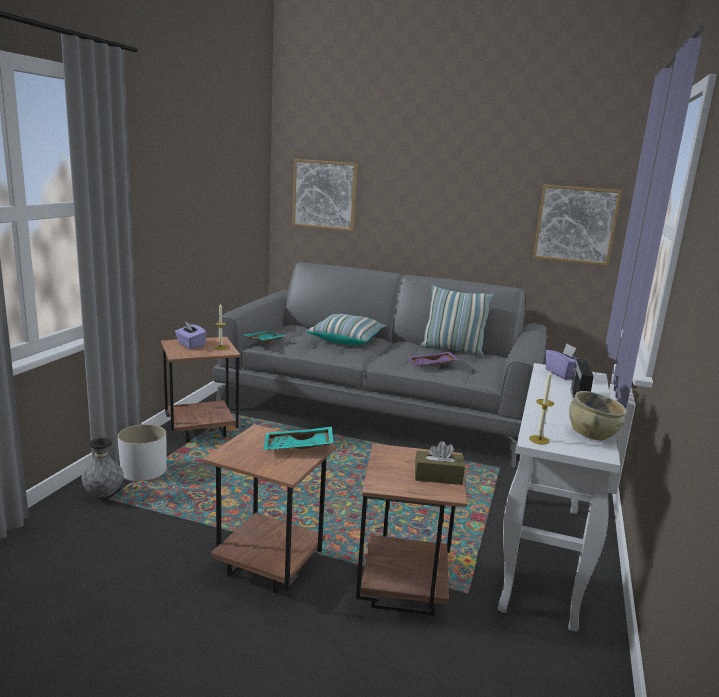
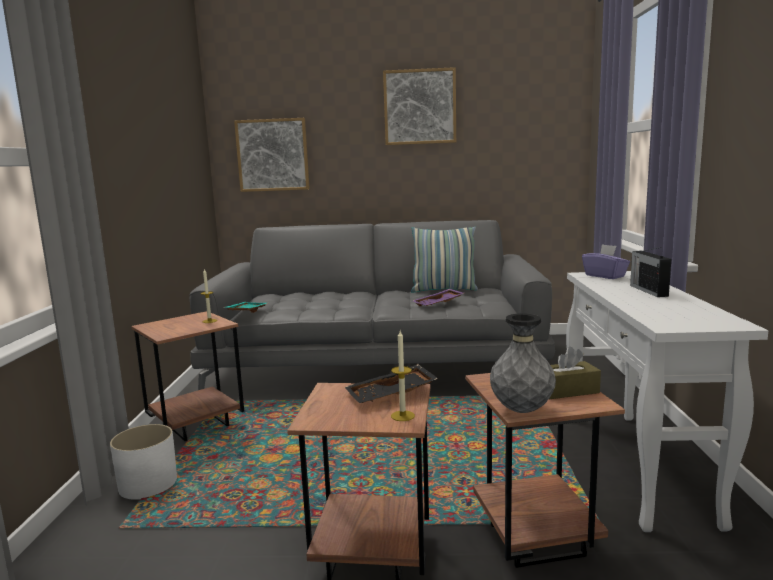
camera: 15 degrees left, 5 degrees down
grey vase [82,438,124,497] -> grey vase moved to [490,313,556,413]
purple tissue box [175,320,207,349] -> none
turquoise tray [263,427,333,450] -> black tray [345,364,439,403]
pillow [306,314,386,345] -> none
candle [529,370,554,444] -> candle moved to [391,331,415,421]
picture [533,185,622,266] -> picture moved to [383,67,456,145]
beige bowl [569,391,626,440] -> none

